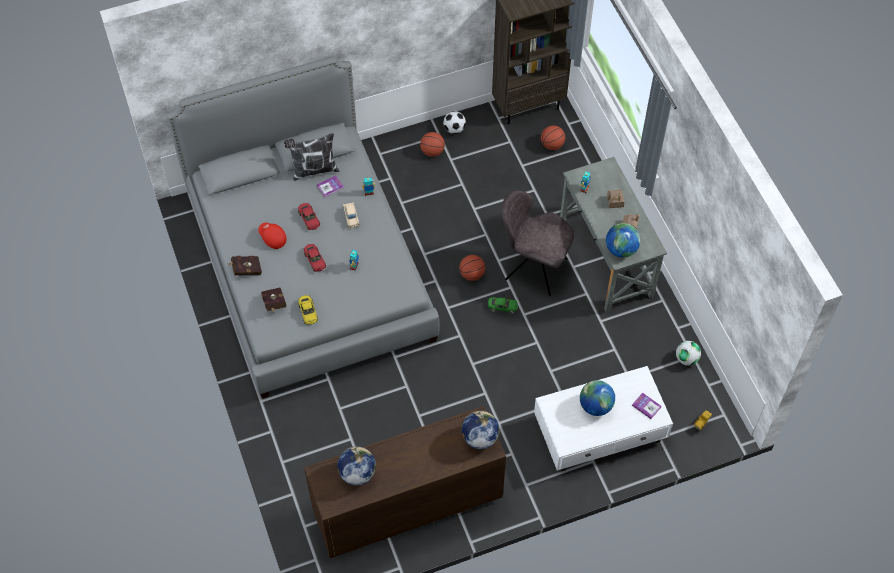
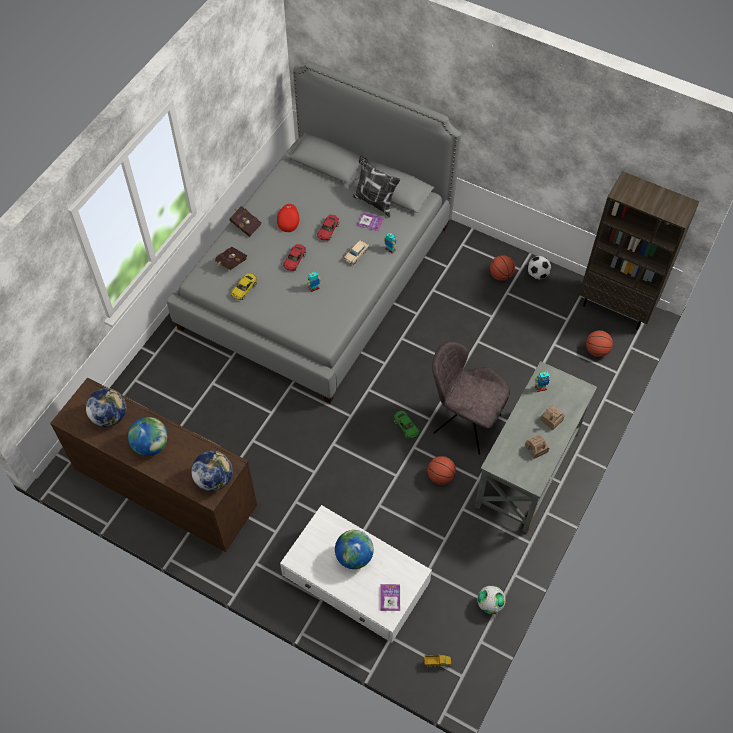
camera: 50 degrees right, 0 degrees up
basketball [459,255,485,281] -> basketball moved to [427,456,456,485]
grey chair [501,190,574,296] -> grey chair turned 45 degrees counterclockwise [432,342,510,455]
globe [606,223,640,258] -> globe moved to [128,417,168,456]

